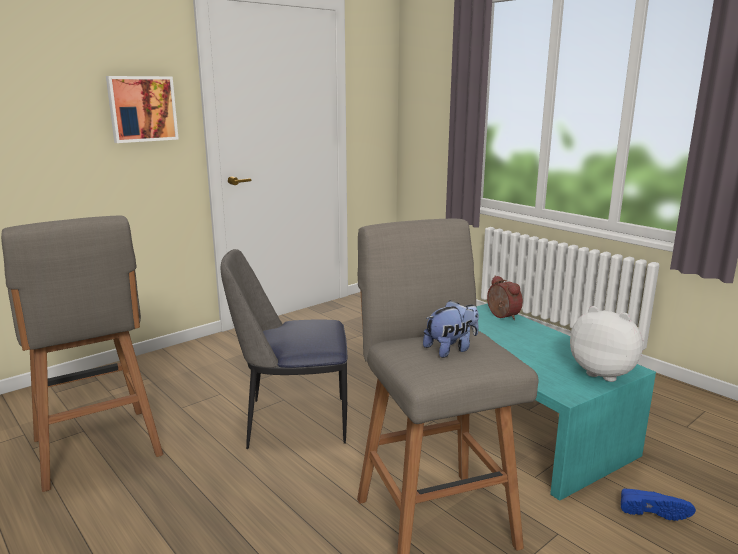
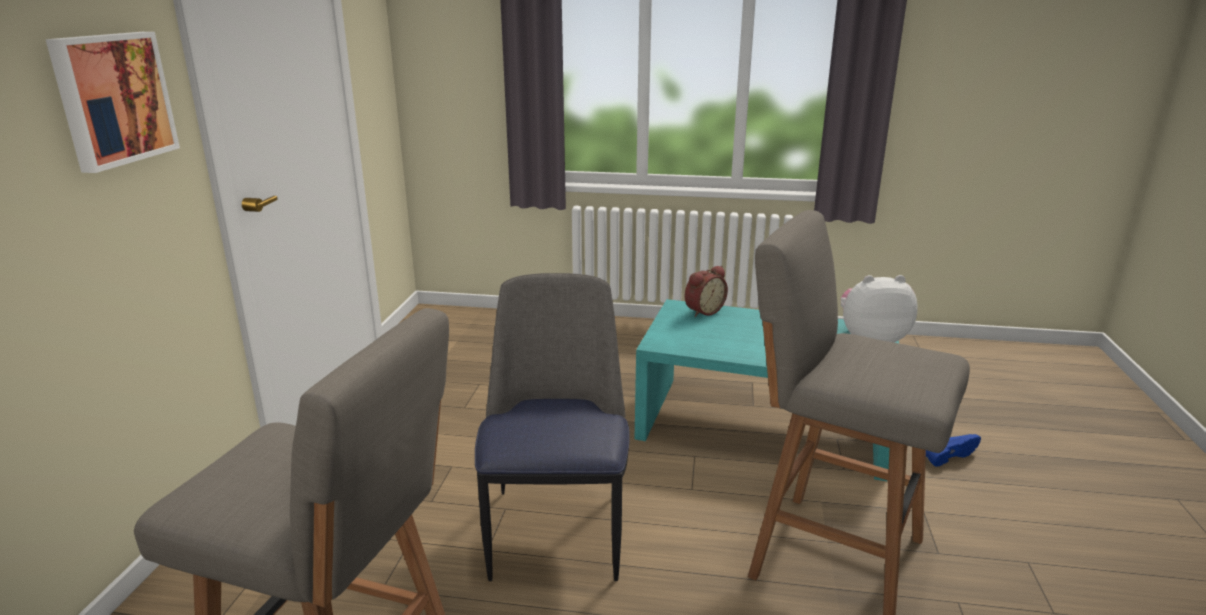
camera: 40 degrees left, 5 degrees up
chair [221,249,347,449] -> chair turned 135 degrees clockwise [475,273,629,581]
plush toy [423,300,479,358] -> none
alarm clock [487,275,523,320] -> alarm clock turned 120 degrees clockwise [685,266,728,317]

